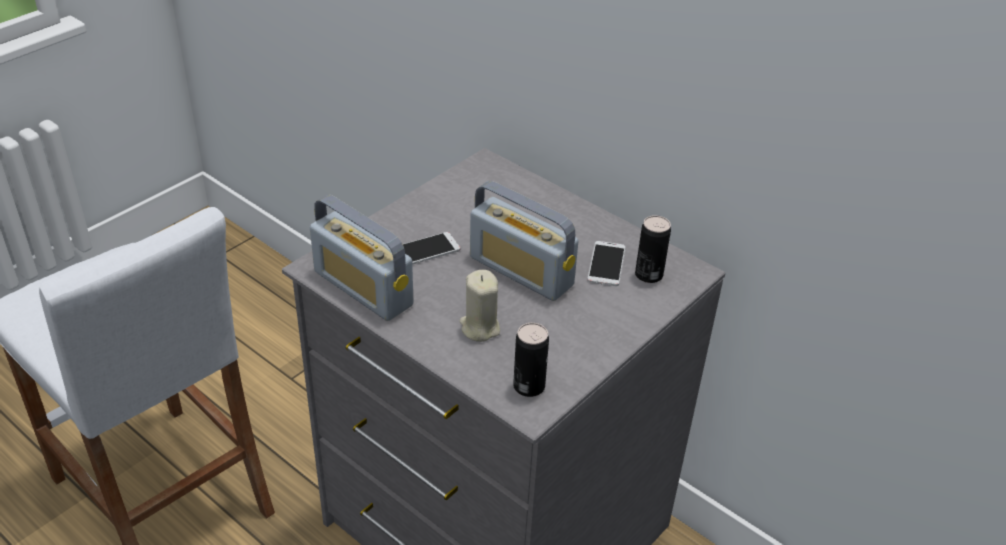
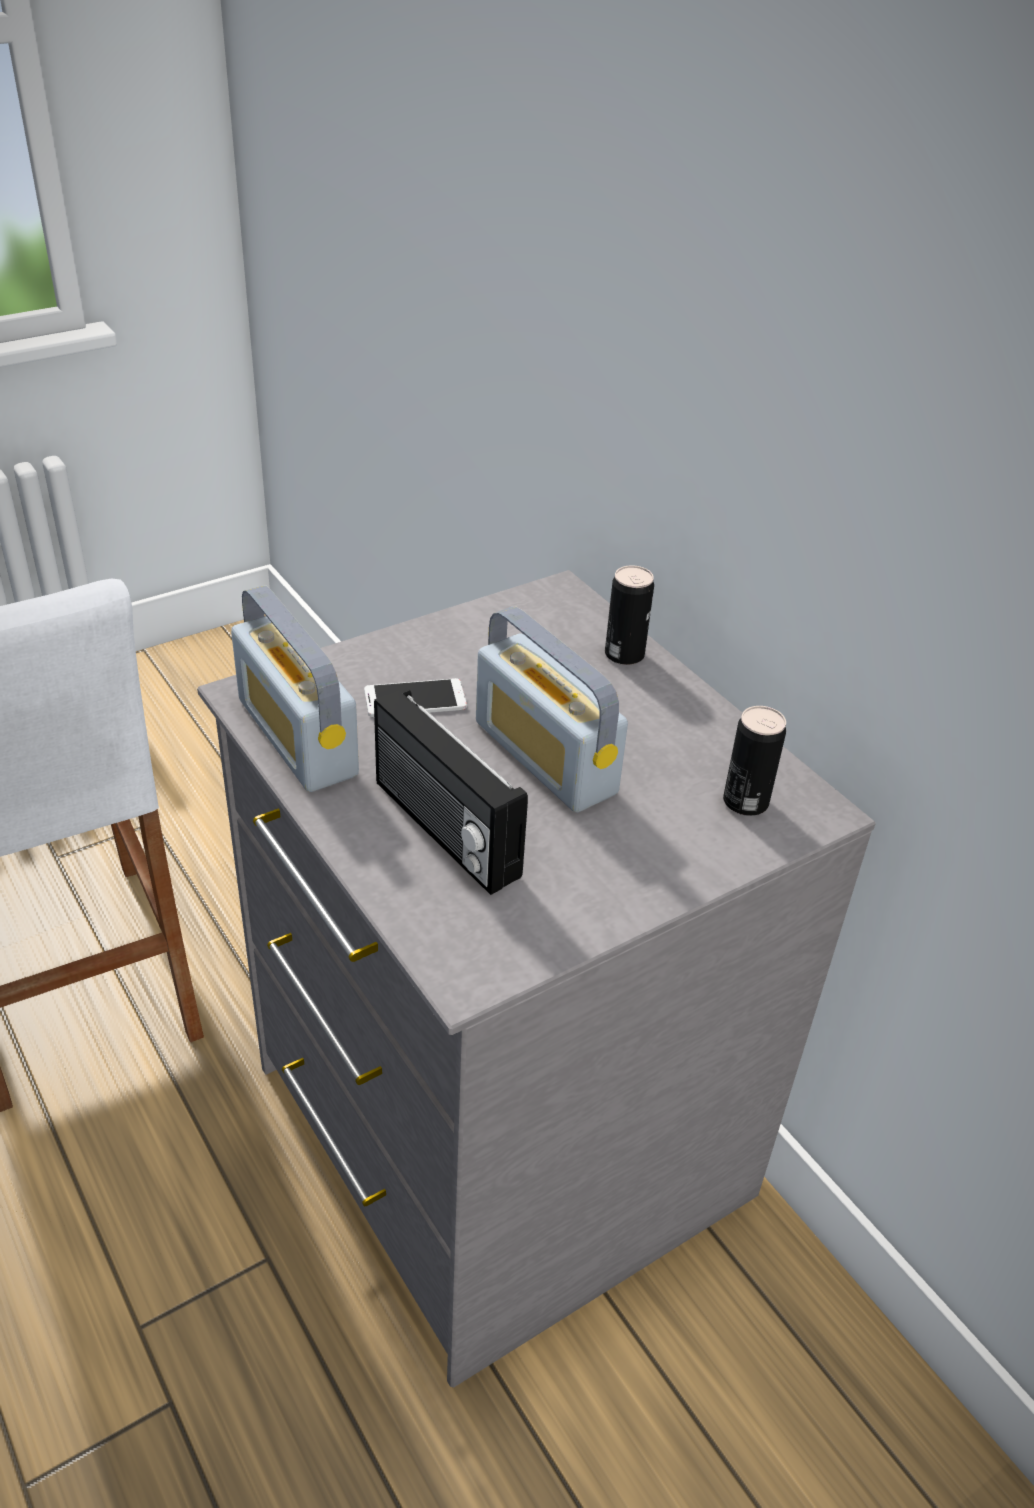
camera: 15 degrees right, 0 degrees up
beige candle [459,270,500,342] -> radio [374,687,528,895]
can [513,323,549,397] -> can moved to [605,565,654,665]
phone [587,241,626,286] -> none

